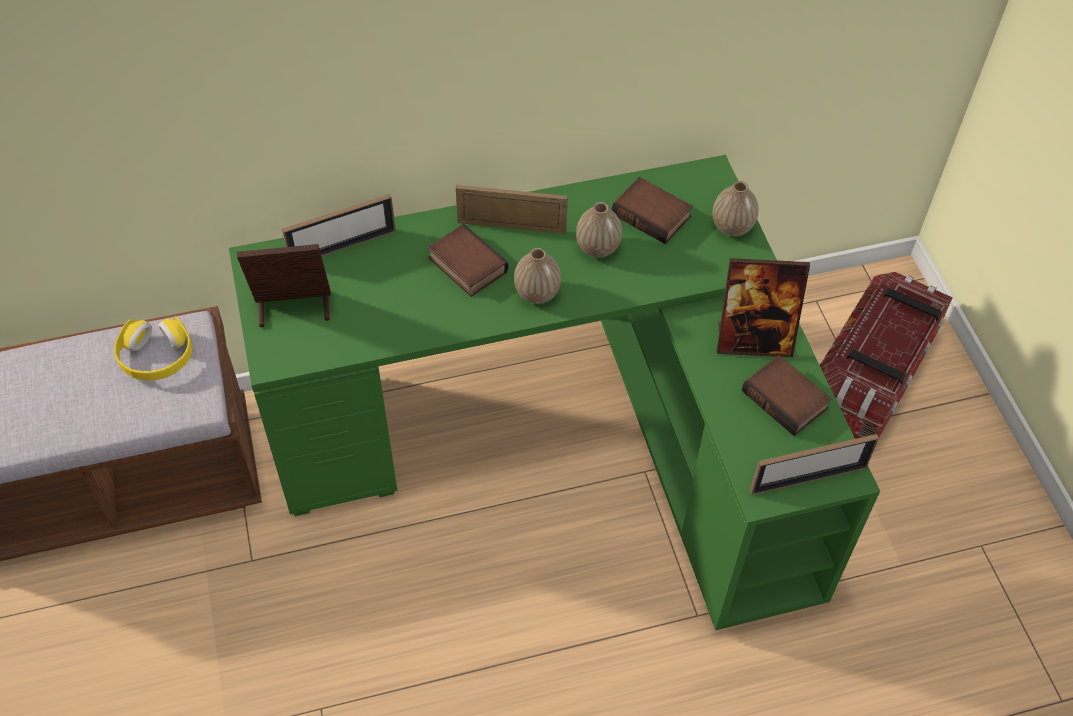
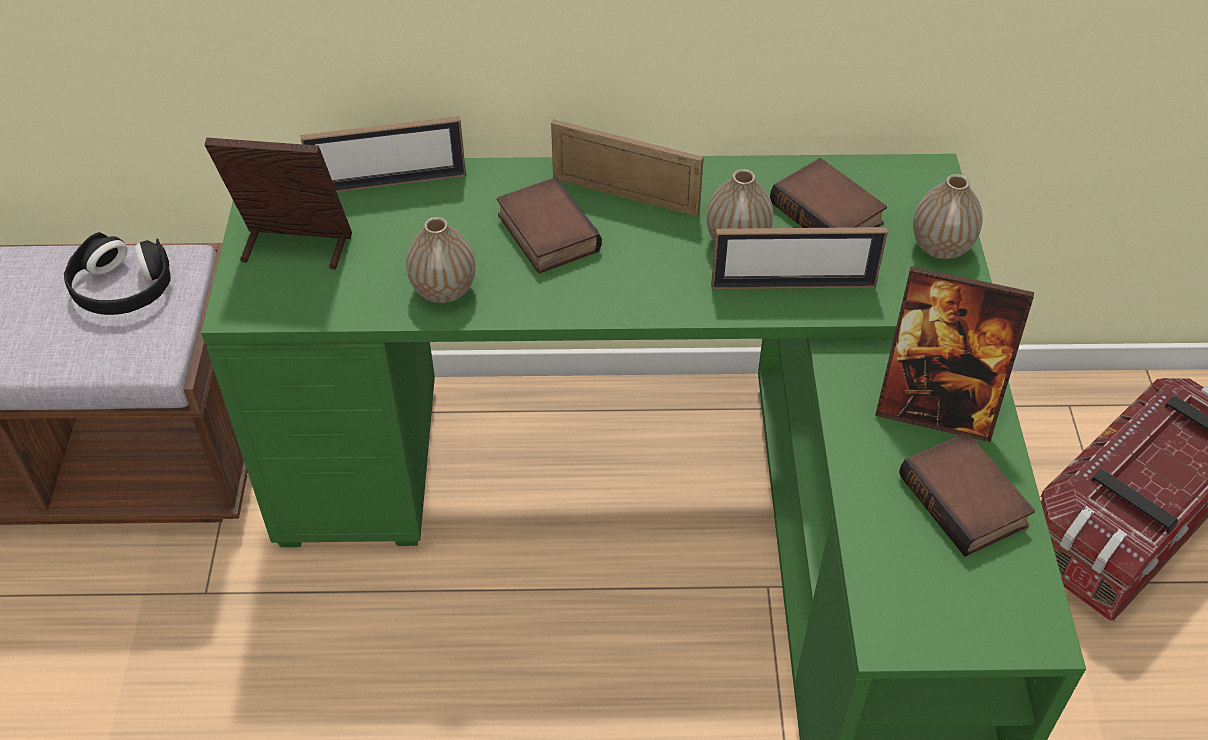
camera: 15 degrees right, 5 degrees down
yellow headphones [114,316,192,381] -> black headphones [64,232,170,315]
vase [514,248,561,304] -> vase moved to [406,217,476,303]
picture frame [750,434,879,495] -> picture frame moved to [711,227,888,289]

